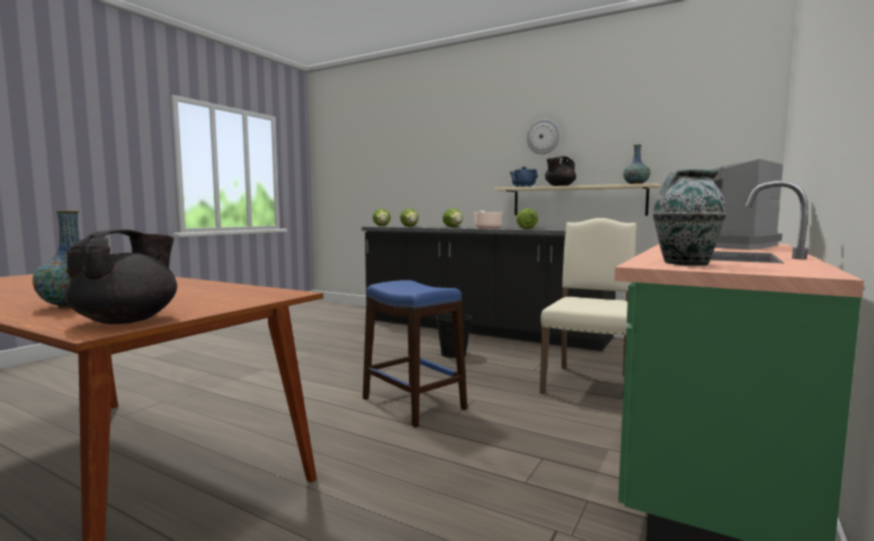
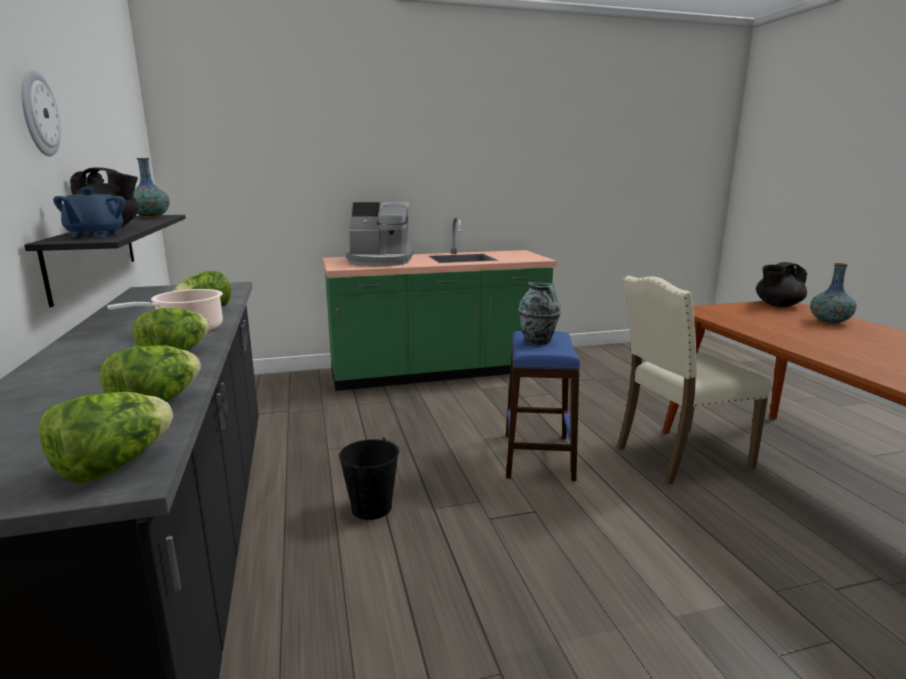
camera: 135 degrees left, 10 degrees up
beige shelf [494,183,662,216] -> black shelf [24,215,186,307]
beige chair [540,218,637,394] -> beige chair moved to [617,276,772,484]
vase [653,169,726,266] -> vase moved to [518,282,561,345]

